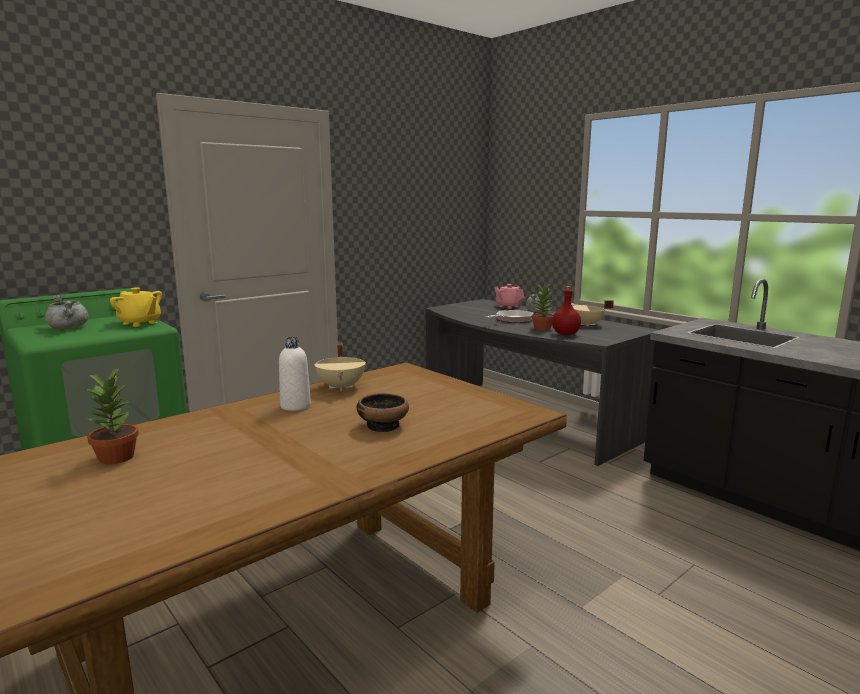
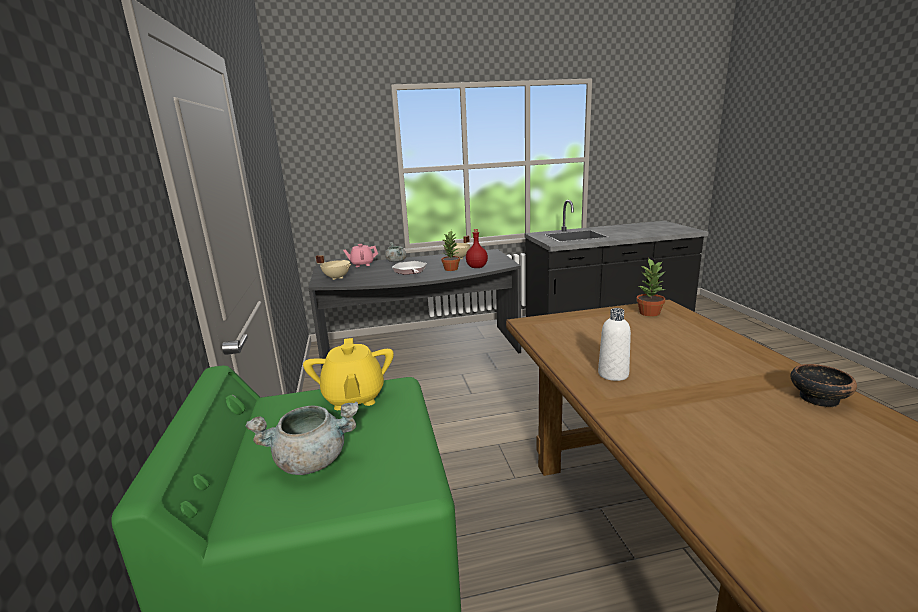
camera: 60 degrees left, 5 degrees up
potted plant [84,368,139,464] -> potted plant moved to [636,259,666,317]
yellow teapot [110,288,162,327] -> yellow teapot turned 105 degrees clockwise [303,338,394,410]
beige cooking pot [314,342,366,391] -> beige cooking pot moved to [316,255,351,280]
bowl [357,393,409,432] -> bowl moved to [790,364,857,407]

